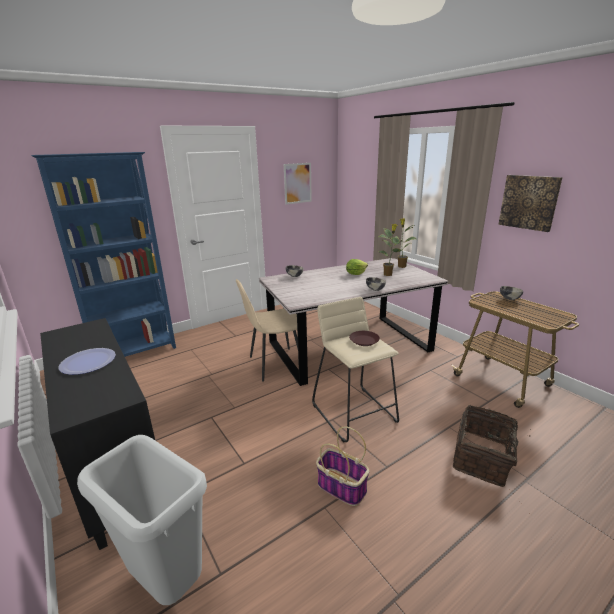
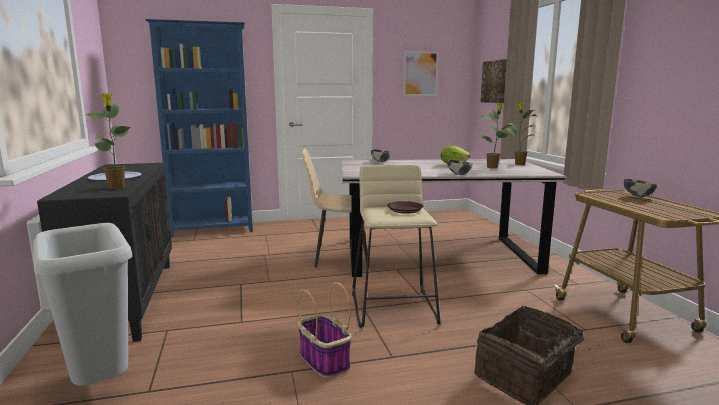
camera: 20 degrees right, 10 degrees down
picture [498,175,563,232] -> picture moved to [480,59,507,103]
none -> potted plant [86,93,131,189]

